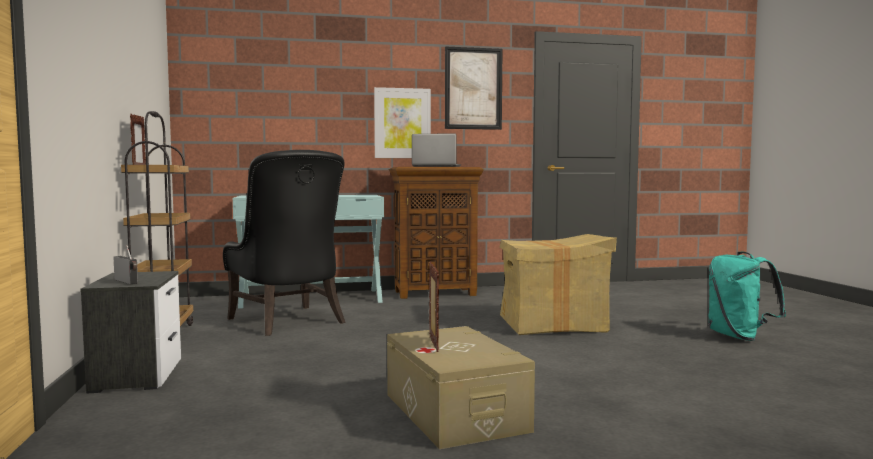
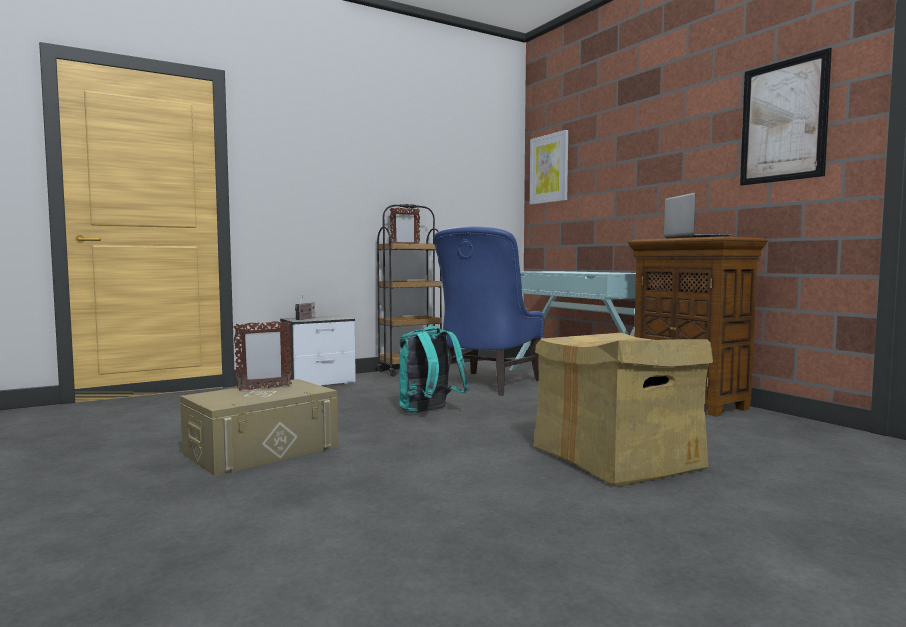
camera: 70 degrees right, 0 degrees up
black chair [223,150,346,336] -> blue chair [434,226,544,395]
picture [374,87,431,158] -> picture moved to [530,130,568,205]
turquoise backpack [708,251,786,341] -> turquoise backpack moved to [399,326,470,413]

